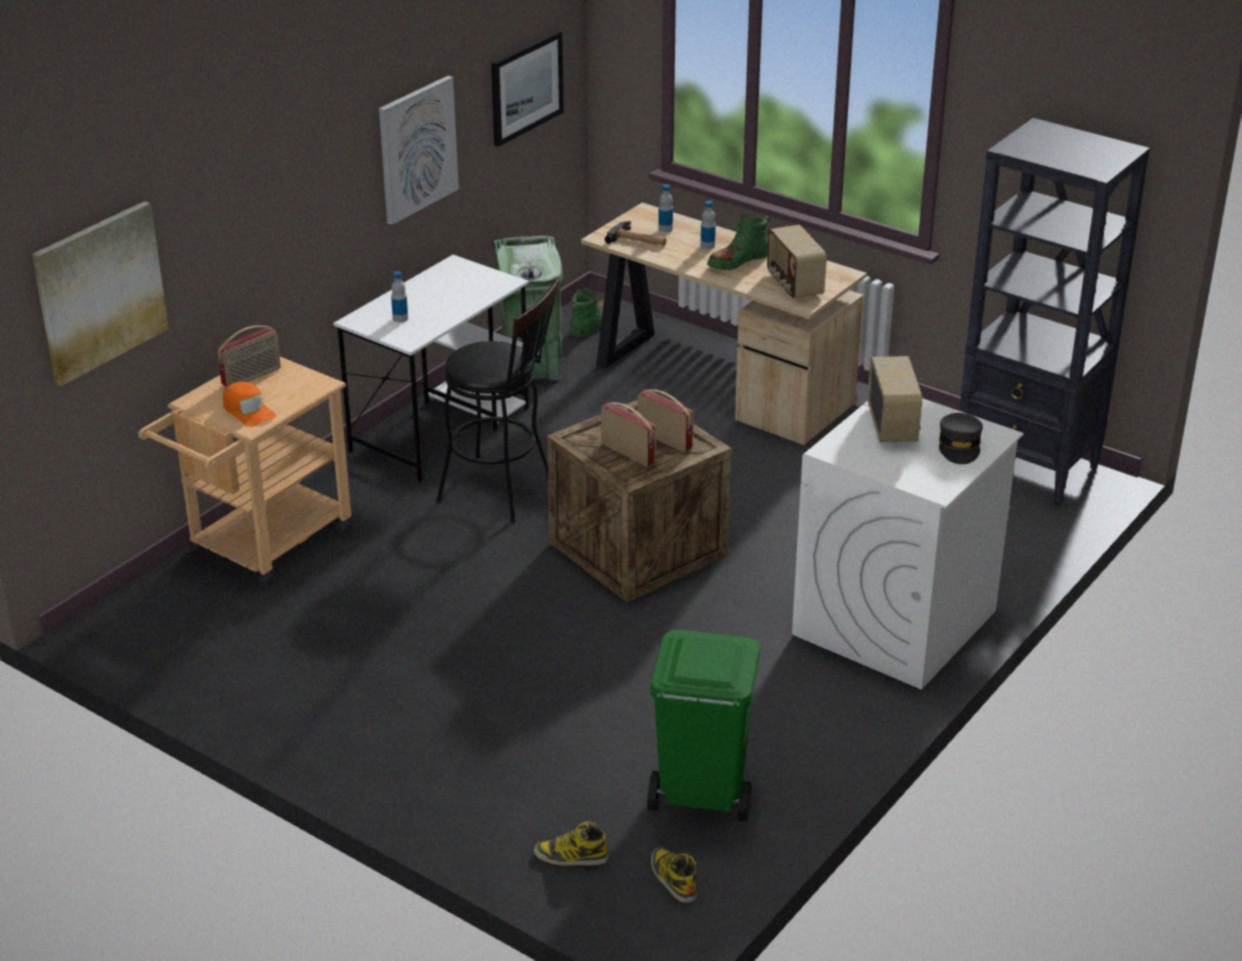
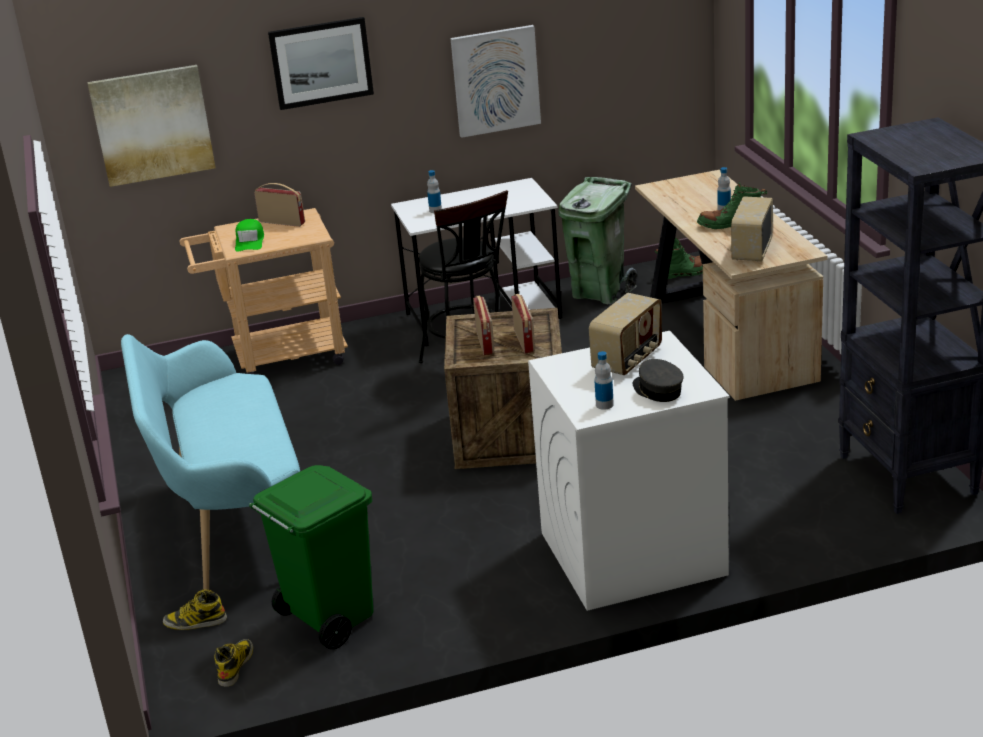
camera: 40 degrees right, 5 degrees down
radio [217,325,281,387] -> radio turned 150 degrees counterclockwise [254,183,305,227]
orange cap [223,382,276,427] -> green cap [235,219,264,252]
picture [491,30,564,147] -> picture moved to [268,17,374,110]
boot [534,822,609,865] -> boot turned 45 degrees counterclockwise [163,589,227,630]
hammer [605,221,666,246] -> none
bottle [658,184,673,232] -> bottle moved to [594,351,614,410]
grey cap [939,413,983,464] -> grey cap turned 105 degrees clockwise [633,359,684,402]
none -> turquoise bench [121,334,300,590]

